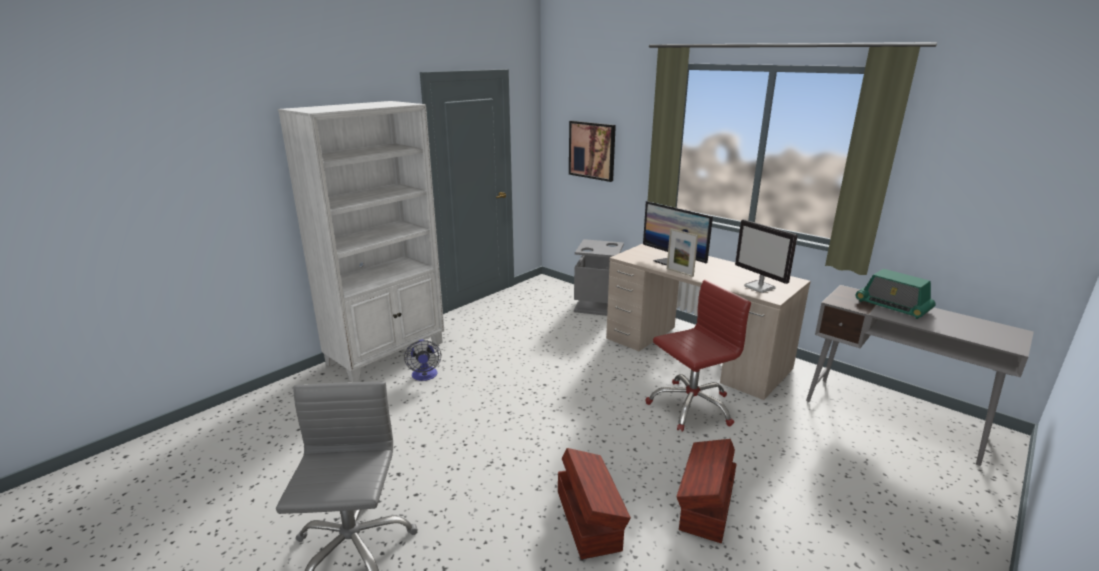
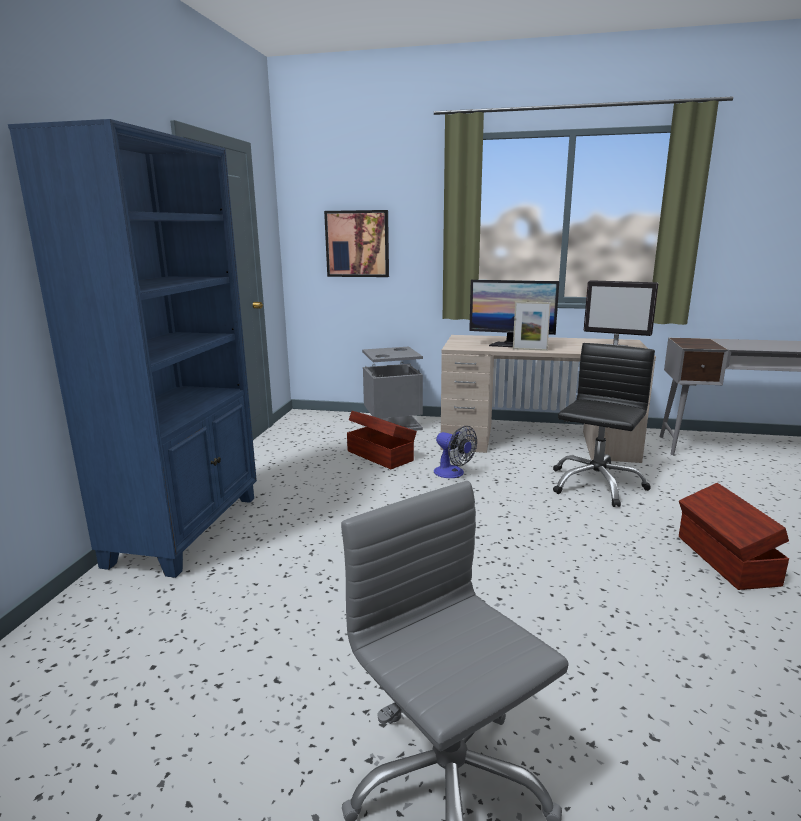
camera: 30 degrees left, 5 degrees down
white bookcase [278,101,444,382] -> blue bookcase [8,119,257,578]
fan [404,340,441,381] -> fan moved to [434,426,477,478]
brown storage box [558,448,631,559] -> brown storage box moved to [347,411,417,469]
red office chair [646,280,751,432] -> black office chair [553,343,655,507]
radio [855,269,936,319] -> none

